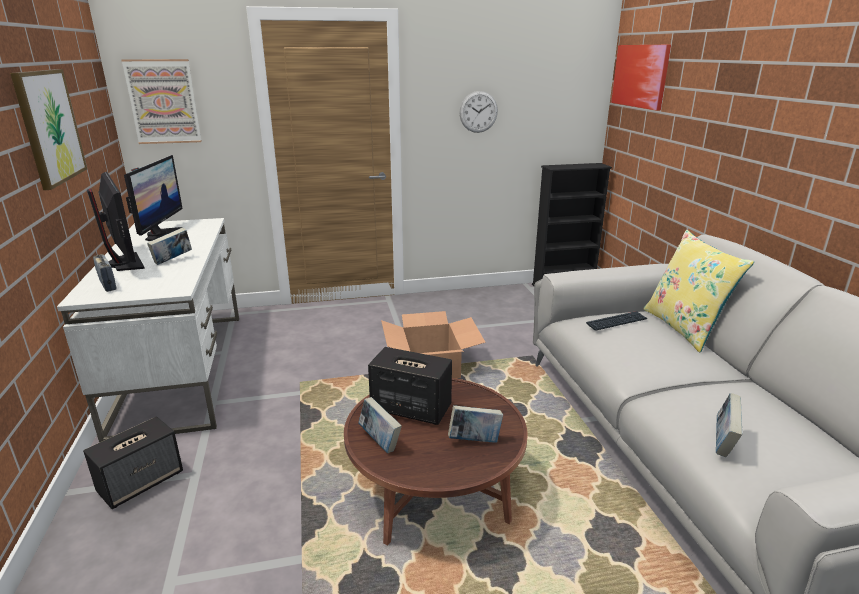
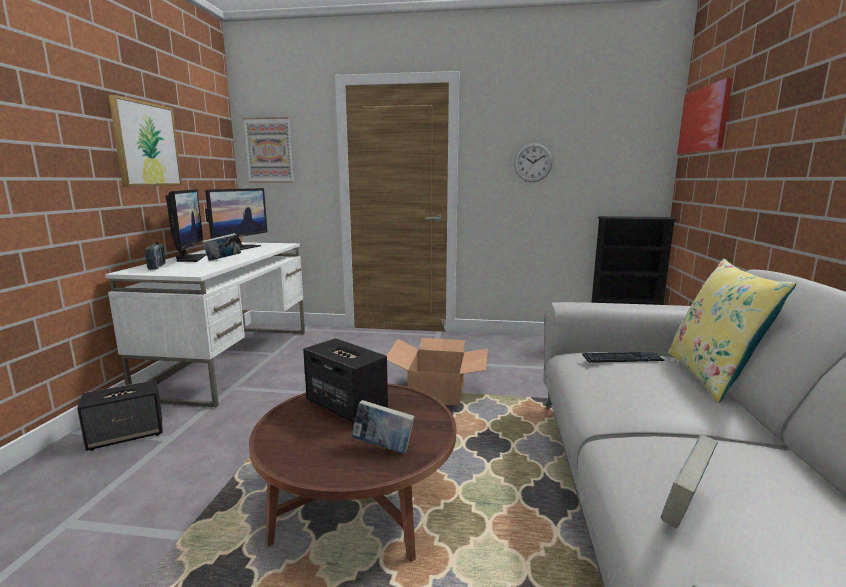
camera: 20 degrees right, 10 degrees down
book [358,397,402,453] -> none

